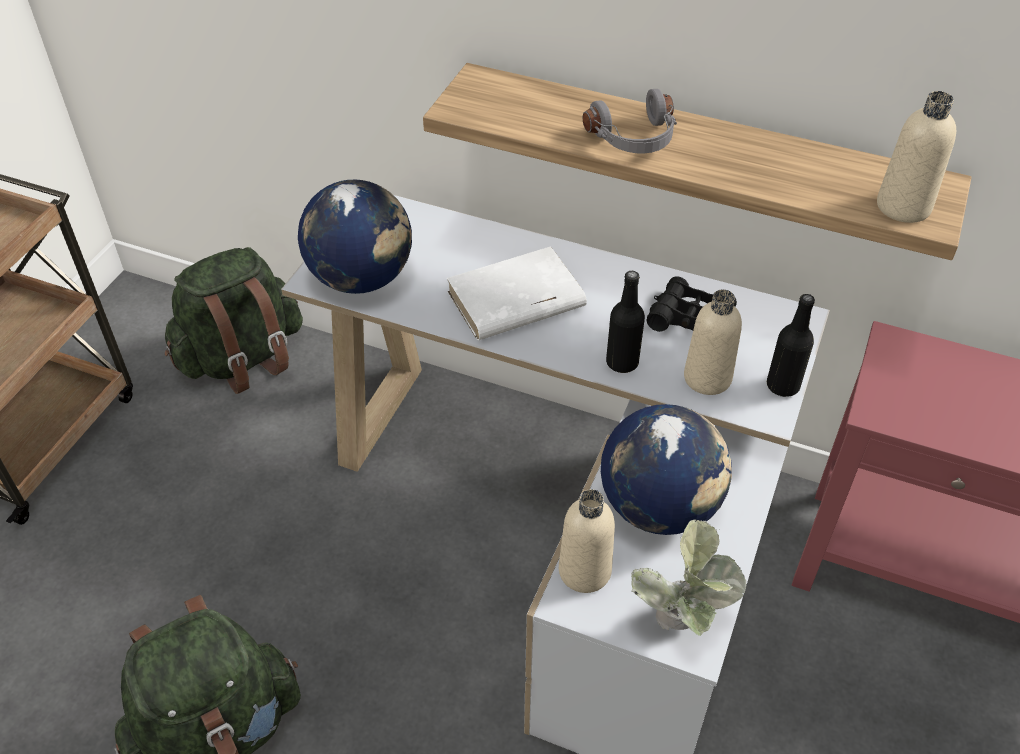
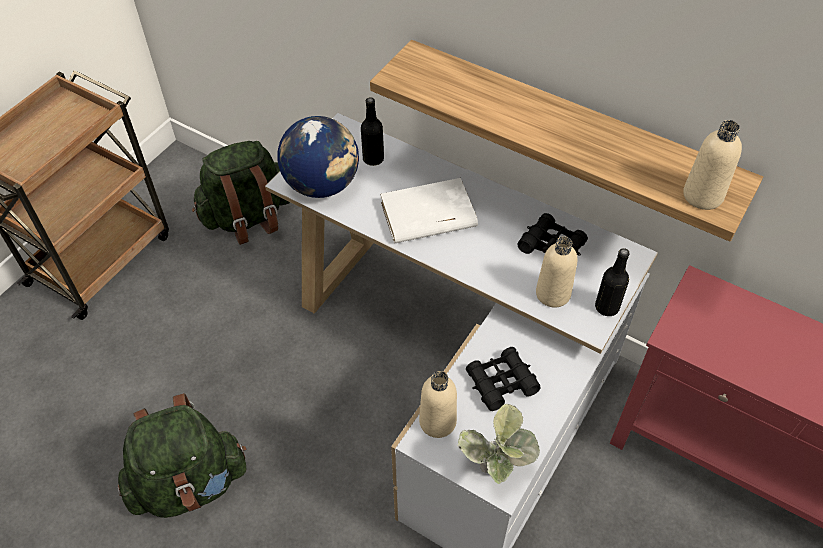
camera: 10 degrees right, 5 degrees up
grey headphones [583,89,677,153] -> none
globe [601,404,732,535] -> black binoculars [466,347,541,411]
black bottle [606,271,645,373] -> black bottle moved to [361,97,384,166]

